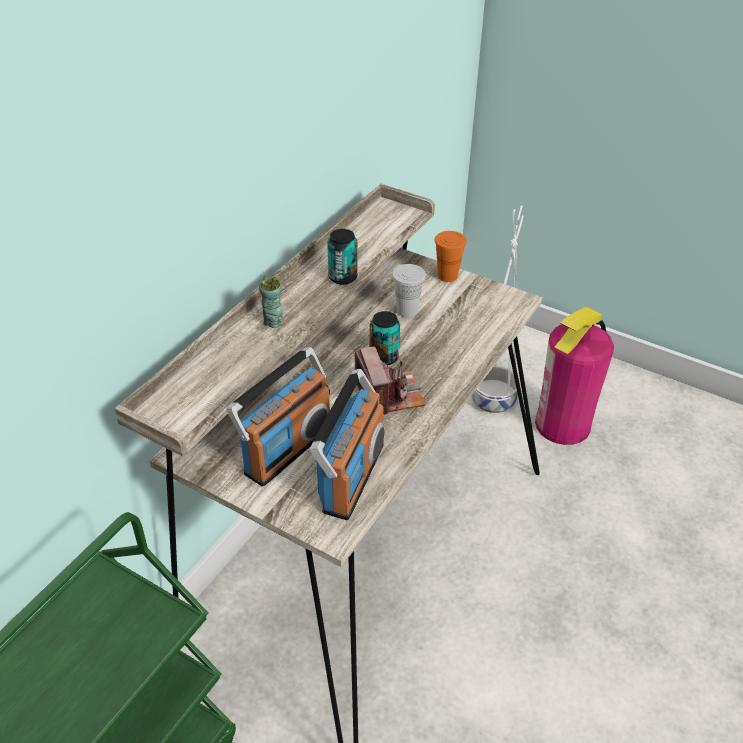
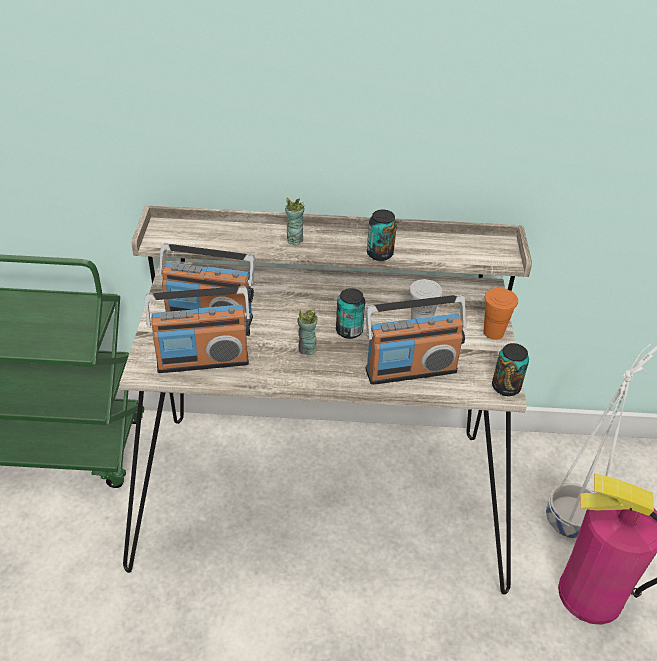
camera: 60 degrees right, 0 degrees up
camera [355,347,426,415] -> cup [298,309,318,355]
none -> radio [365,295,466,385]
none -> can [492,343,529,396]

